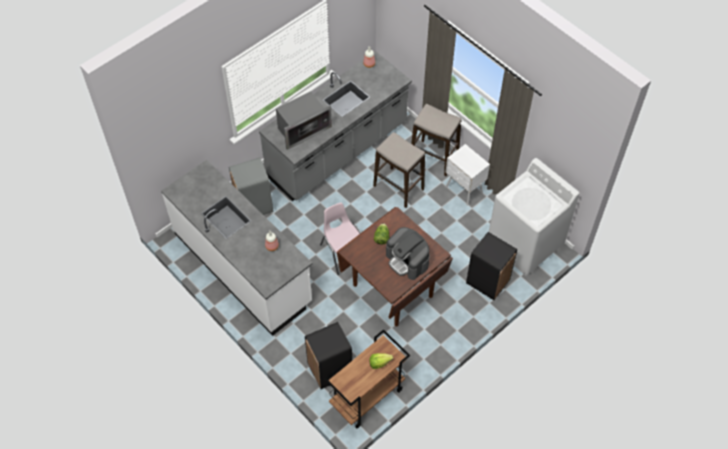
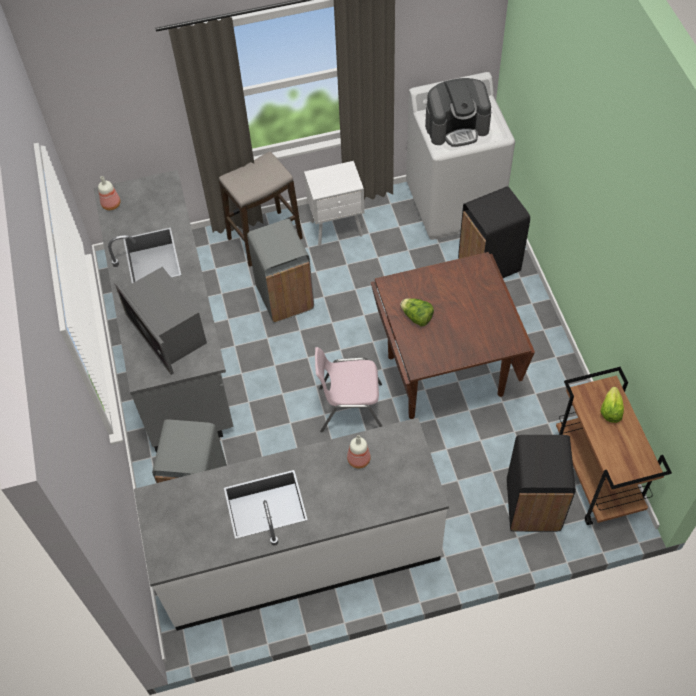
camera: 60 degrees left, 0 degrees up
microwave [276,91,332,150] -> microwave turned 150 degrees clockwise [114,267,207,375]
stool [373,132,425,208] -> grey trash can [247,219,314,323]
coffee machine [386,227,430,280] -> coffee machine moved to [425,78,491,147]

